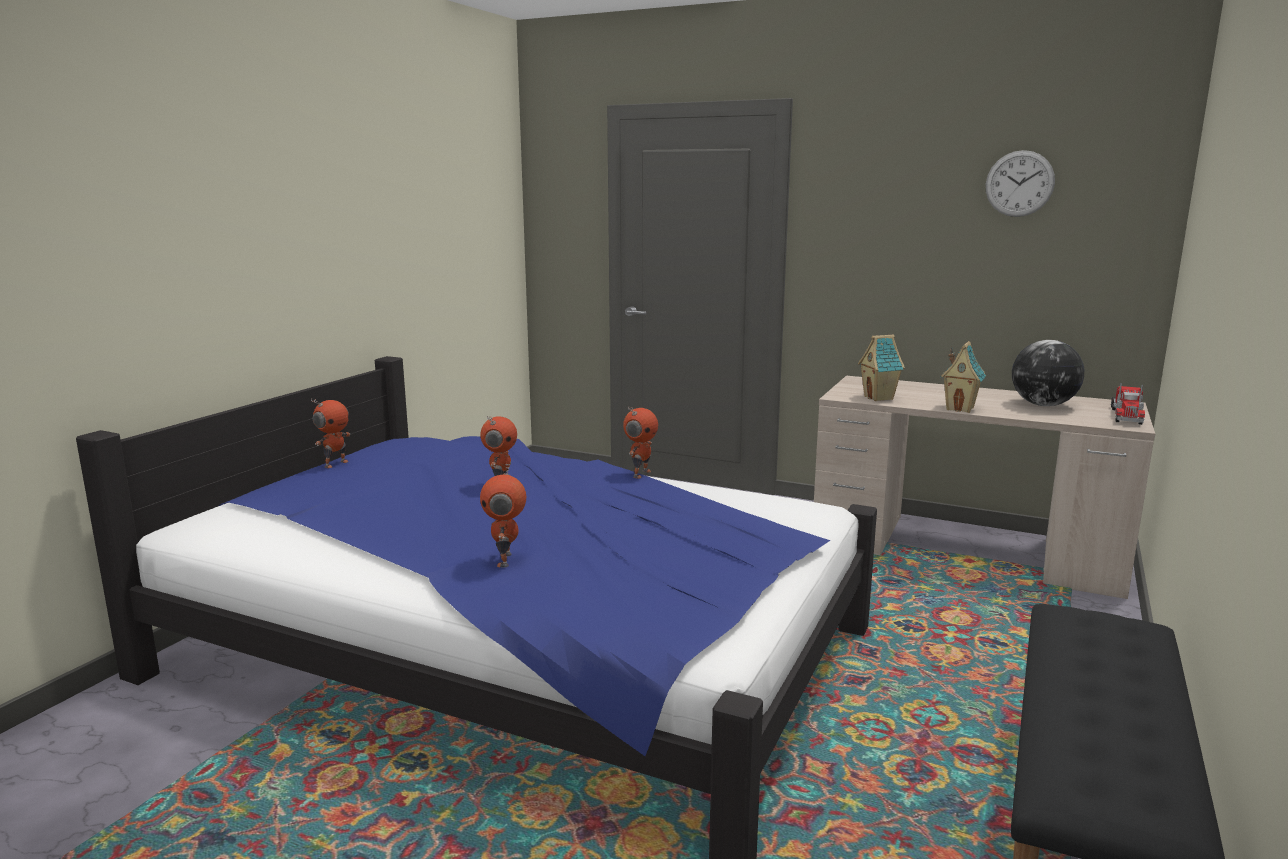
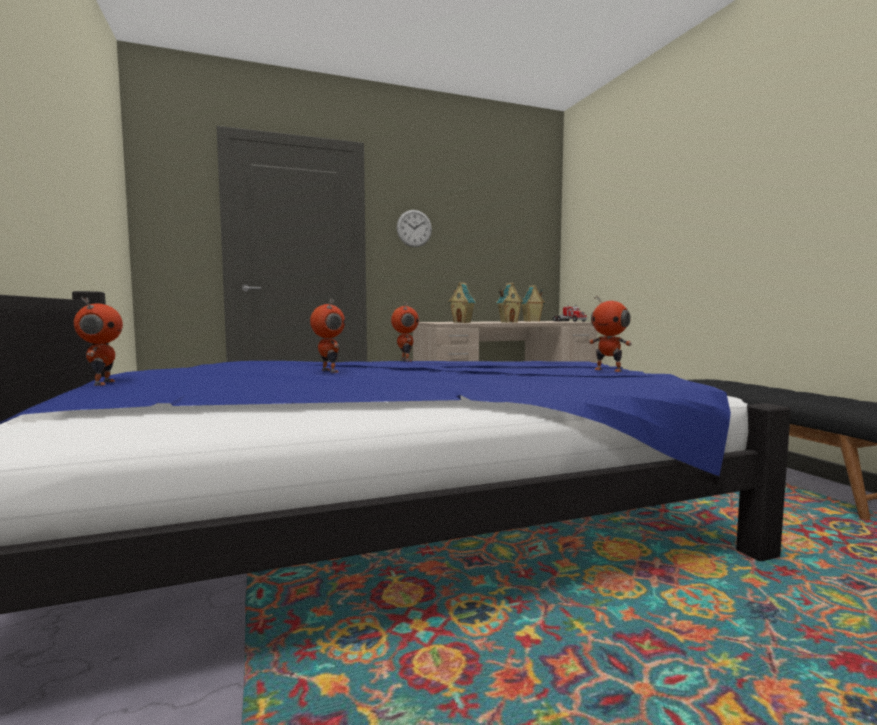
camera: 45 degrees left, 10 degrees down
toy robot [480,462,526,568] -> toy robot moved to [589,295,632,372]
wall clock [986,150,1055,217] -> wall clock moved to [397,210,432,247]
globe [1012,340,1084,406] -> toy house [521,285,545,322]

